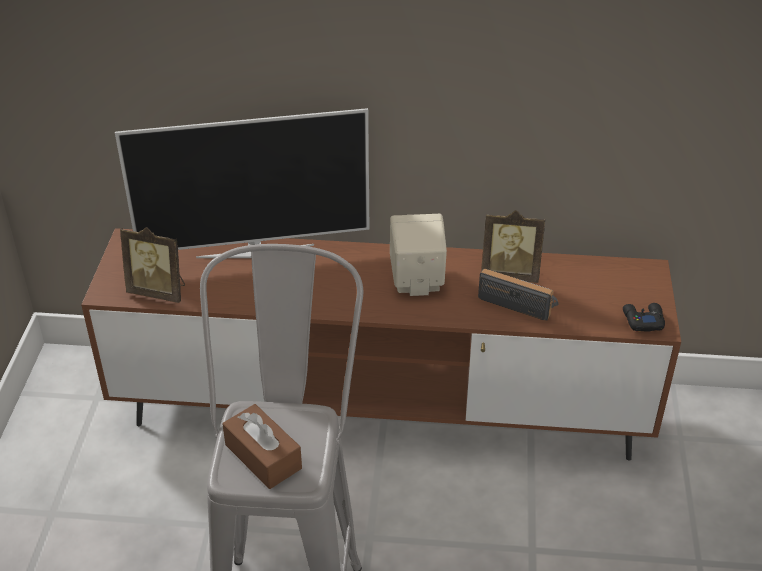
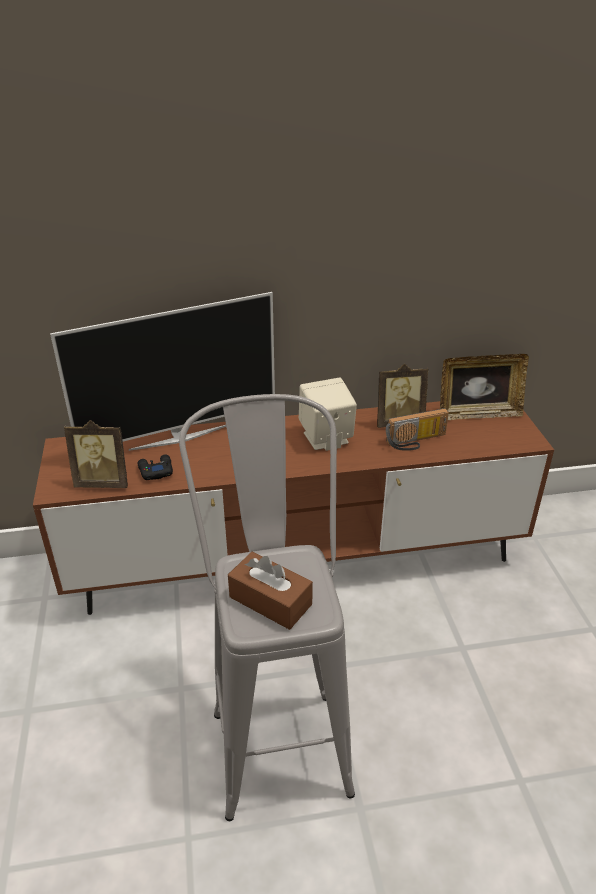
camera: 15 degrees left, 5 degrees down
radio [478,269,559,321] -> radio turned 150 degrees clockwise [386,408,449,451]
black game controller [623,303,665,332] -> black game controller moved to [138,455,173,480]
none -> picture frame [440,354,529,420]

